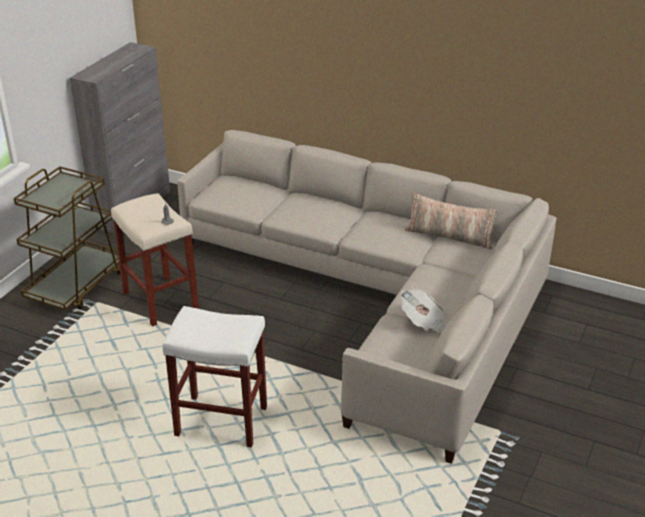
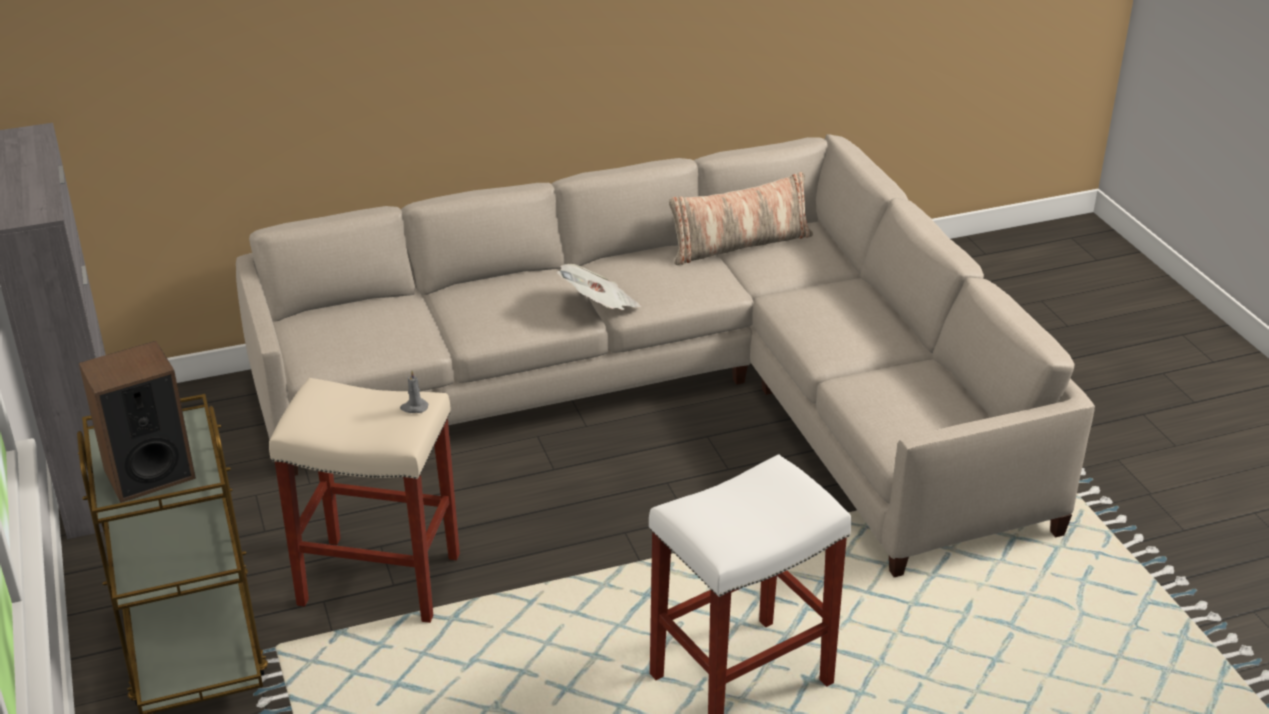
camera: 45 degrees left, 0 degrees up
newspaper [400,289,447,334] -> newspaper moved to [556,264,642,310]
none -> speaker [79,341,196,503]

